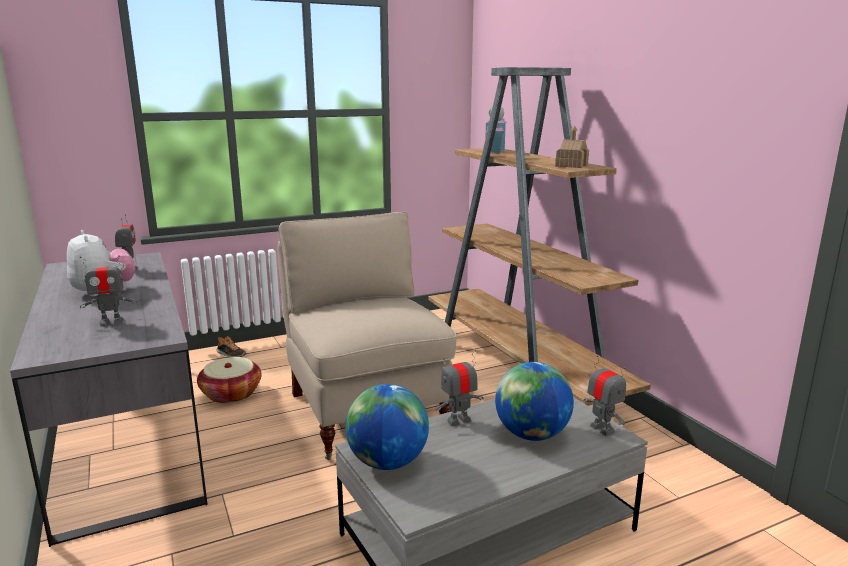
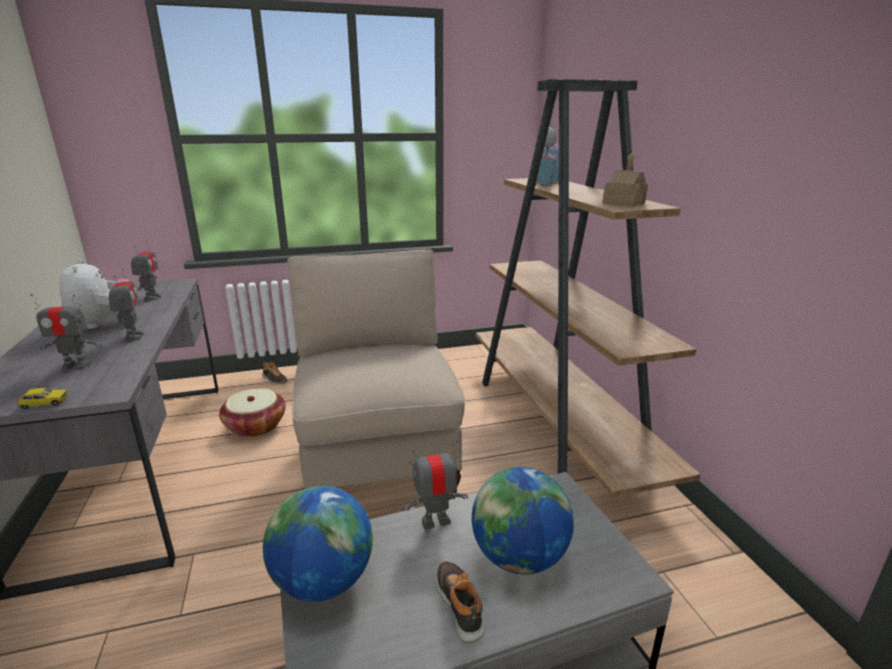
camera: 10 degrees right, 5 degrees up
toy robot [583,355,626,436] -> toy robot moved to [109,269,144,342]
none -> toy car [17,388,68,409]
none -> shoe [436,561,484,643]

